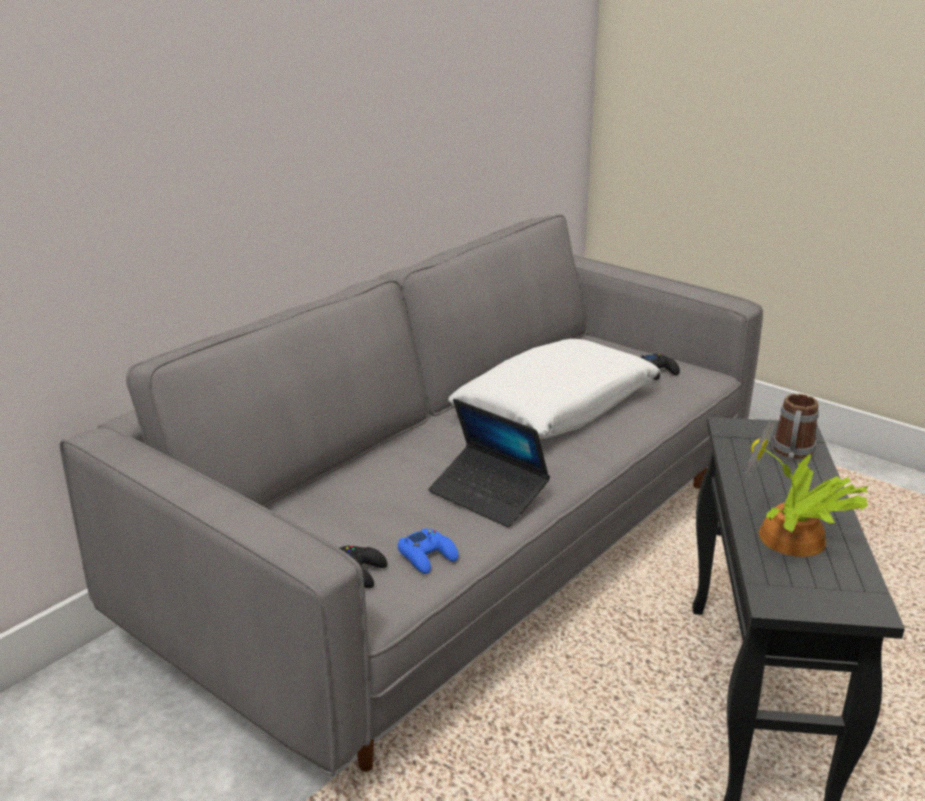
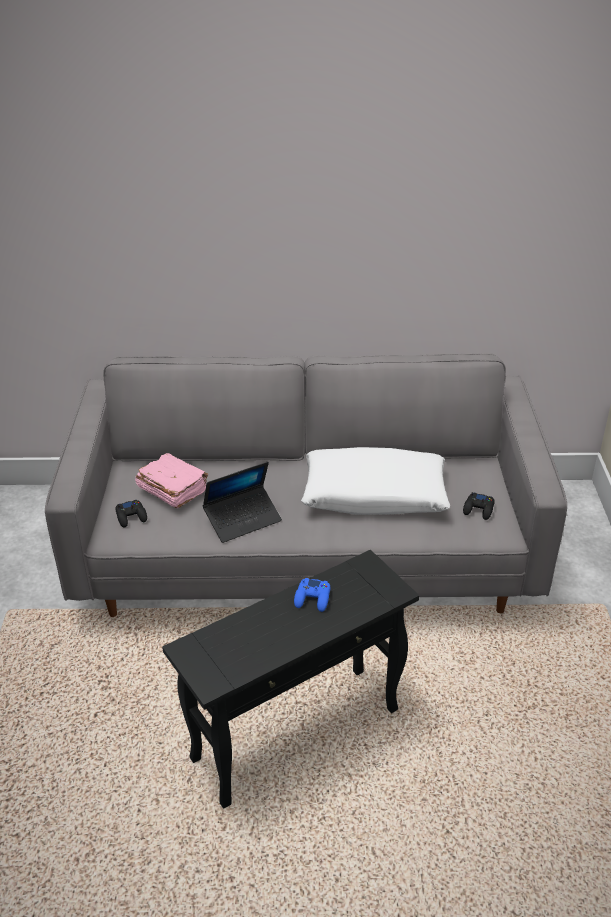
camera: 50 degrees right, 10 degrees up
blue game controller [398,528,459,574] -> blue game controller moved to [294,578,330,612]
laptop [428,399,550,527] -> laptop turned 120 degrees counterclockwise [203,462,282,543]
potted plant [745,419,869,557] -> none
mug [773,394,819,460] -> none
none -> pink book [135,453,208,508]

